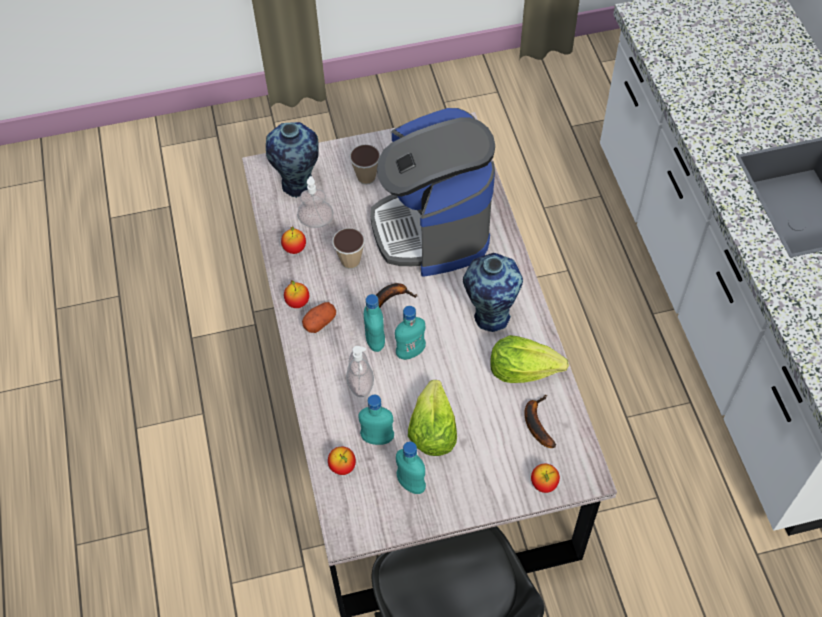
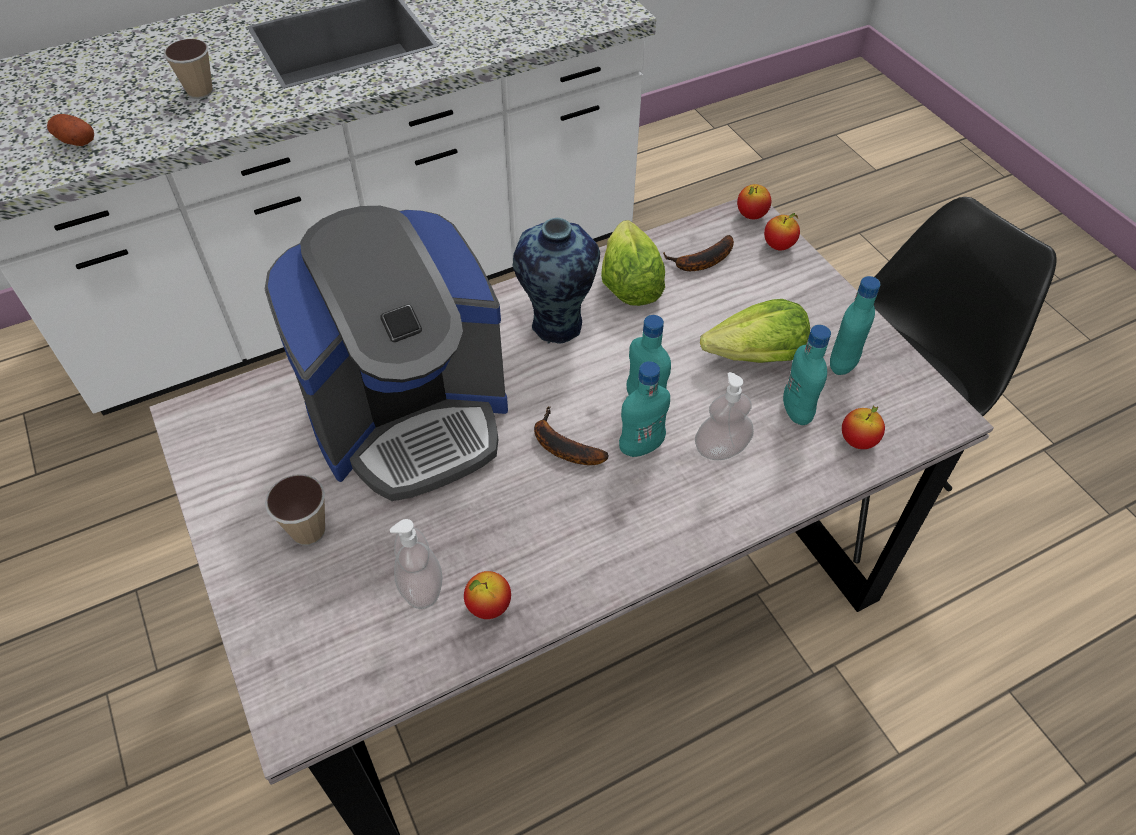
camera: 105 degrees left, 5 degrees down
vase [266,122,319,198] -> none
apple [284,280,309,308] -> apple moved to [737,184,771,220]
potato [302,302,336,333] -> potato moved to [47,114,94,146]
cup [332,228,365,269] -> cup moved to [164,39,213,99]

